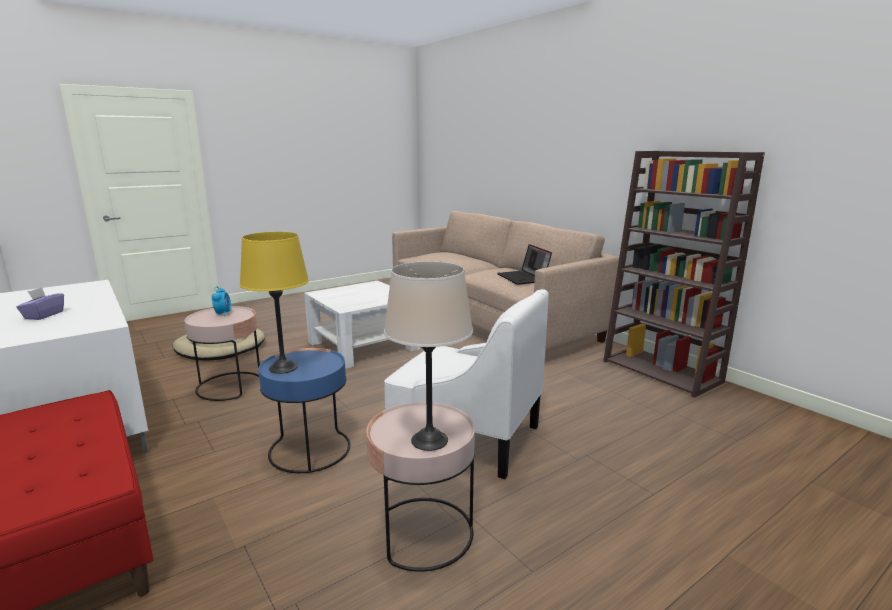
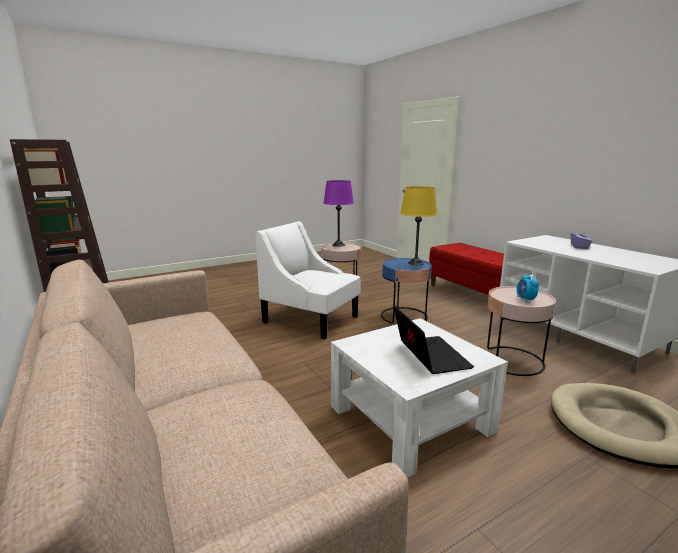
camera: 175 degrees left, 0 degrees up
beige table lamp [384,261,473,451] -> purple table lamp [323,180,354,247]
laptop [497,244,552,285] -> laptop moved to [393,305,474,374]

